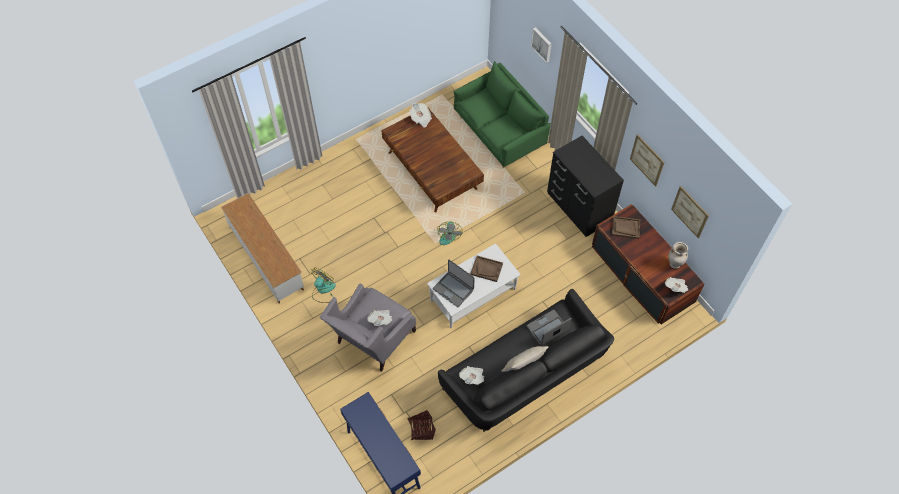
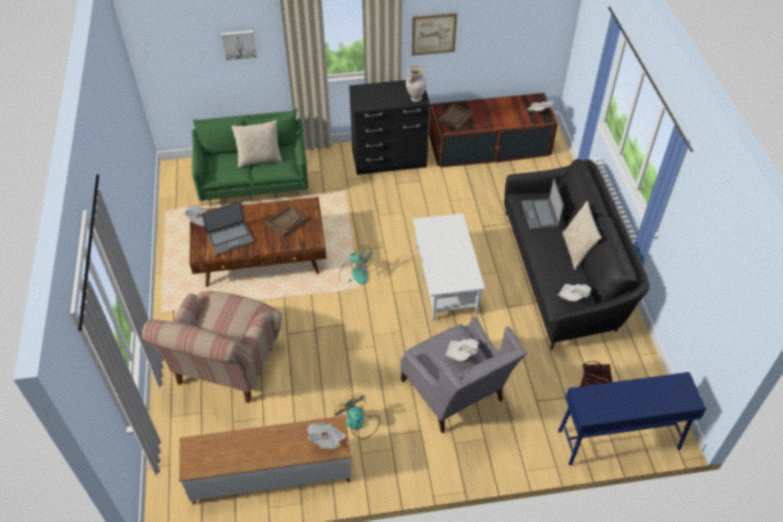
camera: 65 degrees left, 10 degrees down
laptop [433,259,475,307] -> laptop moved to [202,201,254,255]
brown tray [470,256,503,282] -> brown tray moved to [266,205,308,237]
beige vase [668,242,688,269] -> beige vase moved to [406,65,427,102]
picture [671,186,709,238] -> none
none -> beige armchair [142,291,282,403]
none -> beige pillow [231,120,283,168]
none -> newspaper [307,423,346,449]

